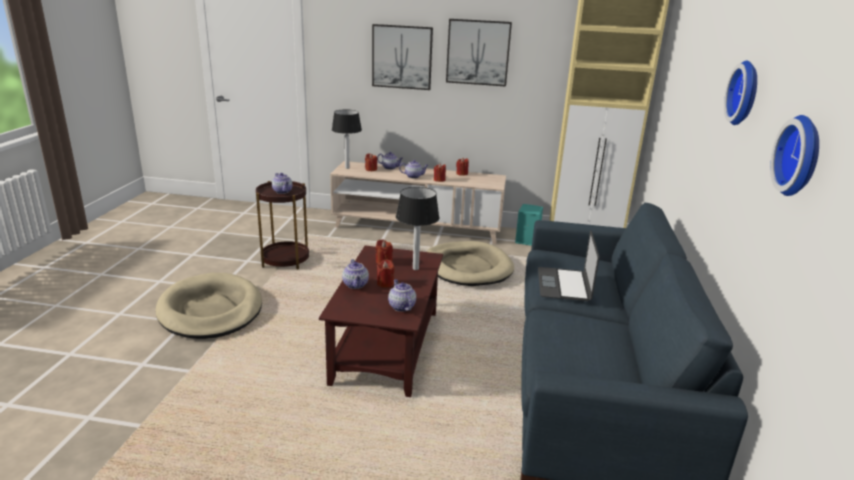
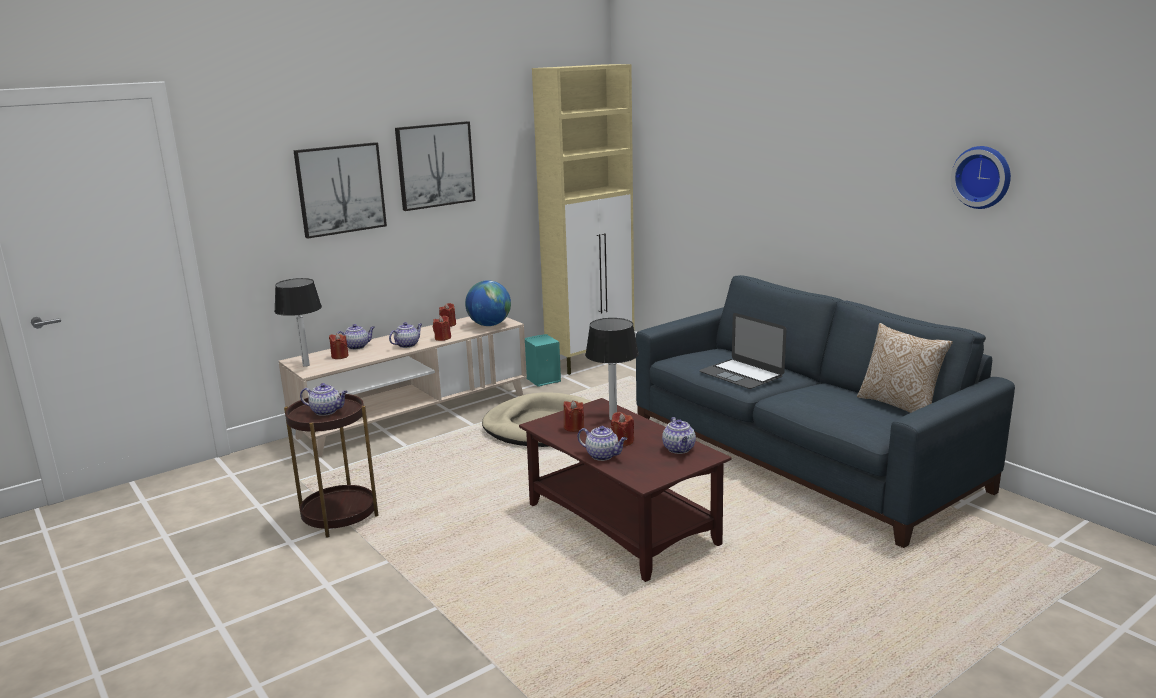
camera: 45 degrees left, 5 degrees down
beige dog bed [155,273,262,339] -> none
teapot [388,279,416,312] -> teapot turned 120 degrees counterclockwise [662,417,696,454]
wall clock [724,61,757,125] -> none
none -> globe [465,280,511,326]
none -> pillow [857,323,953,413]

